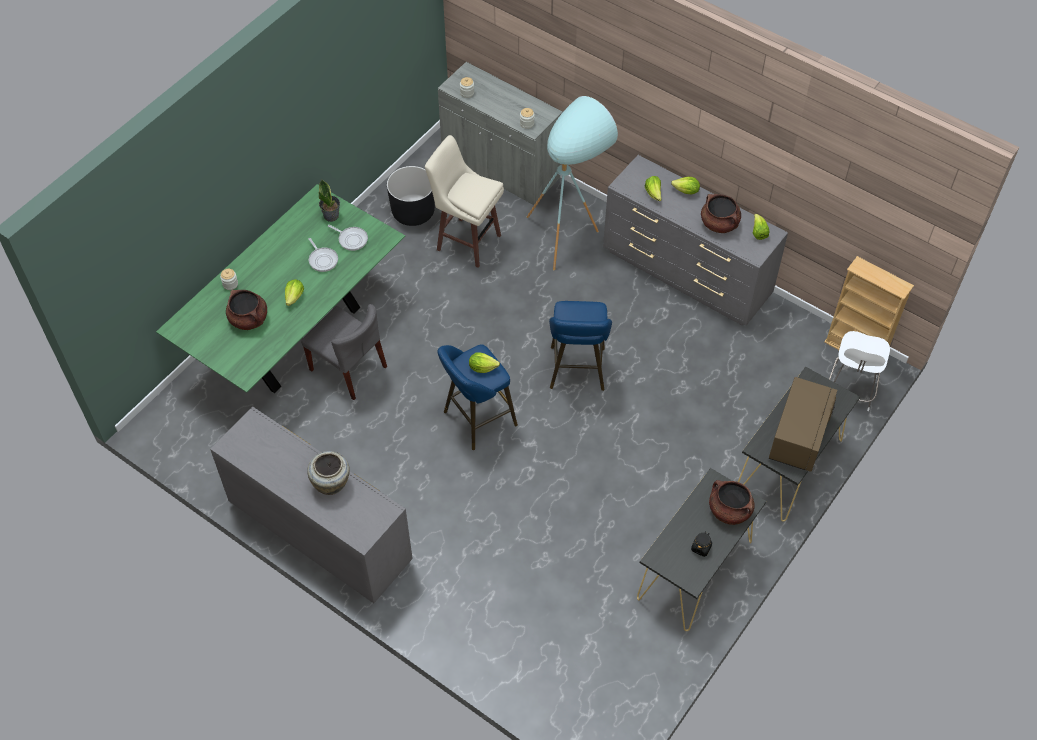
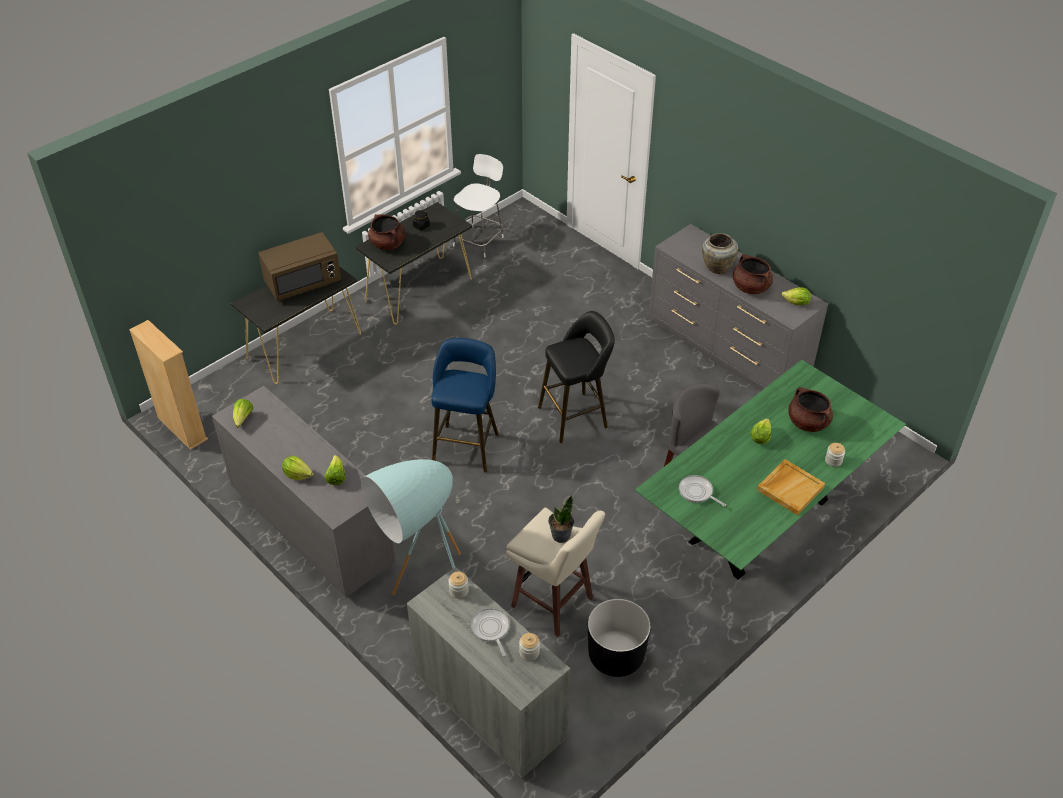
camera: 170 degrees left, 10 degrees down
frying pan [308,238,338,272] -> frying pan moved to [471,608,510,656]
potted plant [318,180,340,222] -> potted plant moved to [548,495,574,543]
blue stool [437,344,518,450] -> black stool [538,311,615,443]
lettuce [469,352,500,373] -> lettuce moved to [781,287,811,305]
brown cooking pot [701,194,741,233] -> brown cooking pot moved to [733,254,773,294]
brown microwave [769,377,837,472] -> brown microwave turned 150 degrees counterclockwise [258,232,341,301]
white chair [829,331,890,411] -> white chair moved to [453,154,504,258]
none -> beige tray [757,459,825,515]

